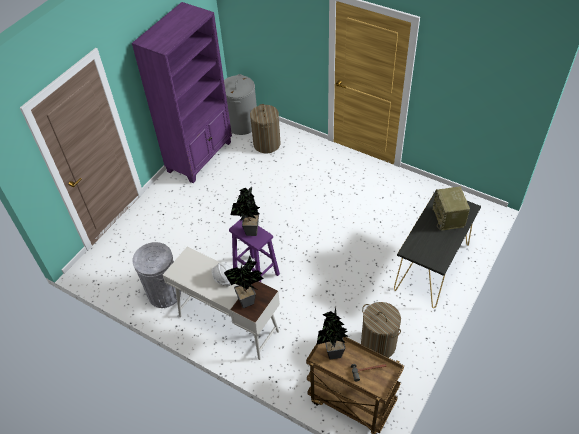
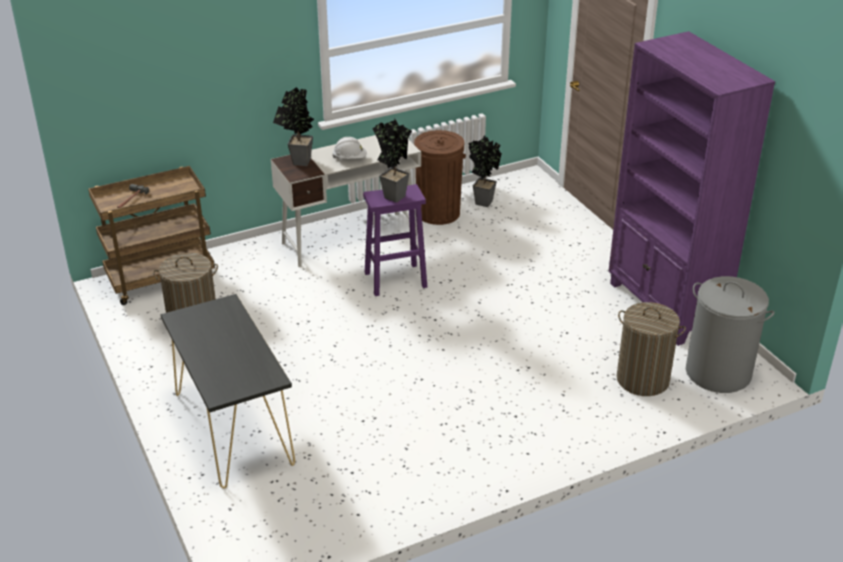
camera: 120 degrees right, 15 degrees down
grey trash can [132,242,181,308] -> brown trash can [414,130,466,225]
potted plant [317,307,349,360] -> potted plant moved to [468,135,502,207]
radio [433,186,470,231] -> none

